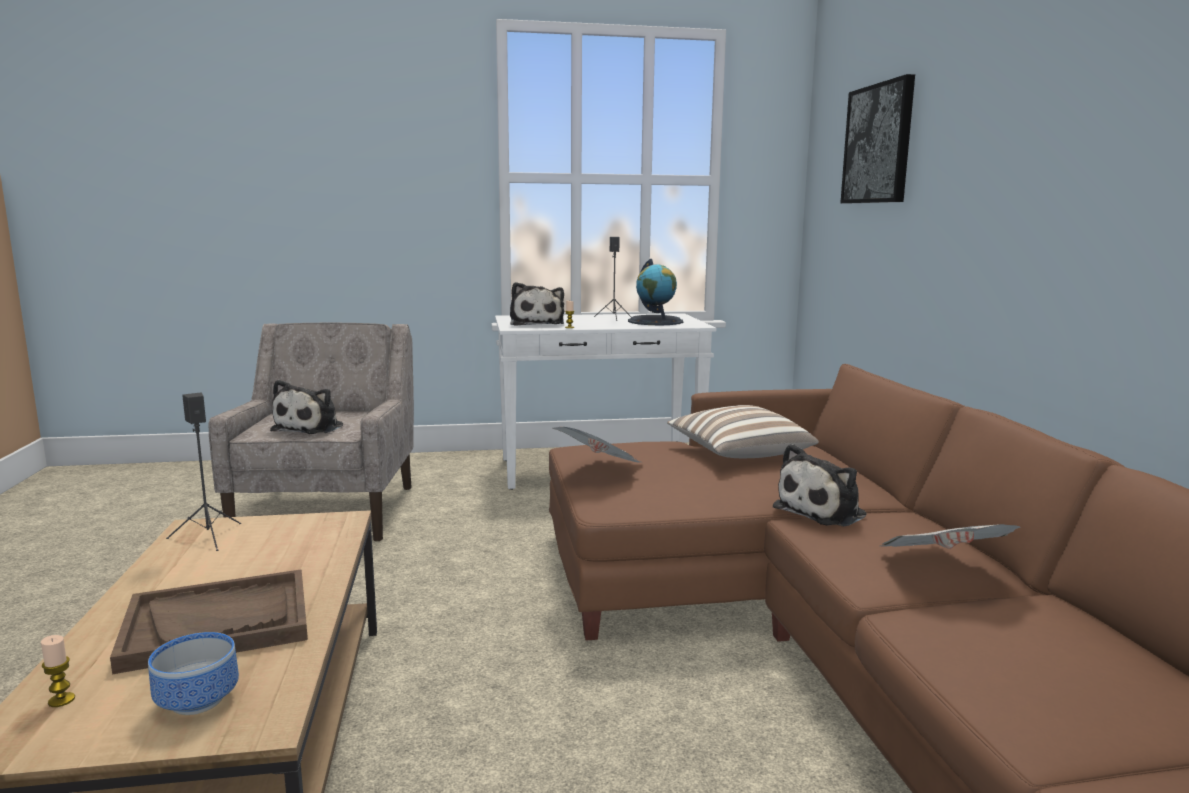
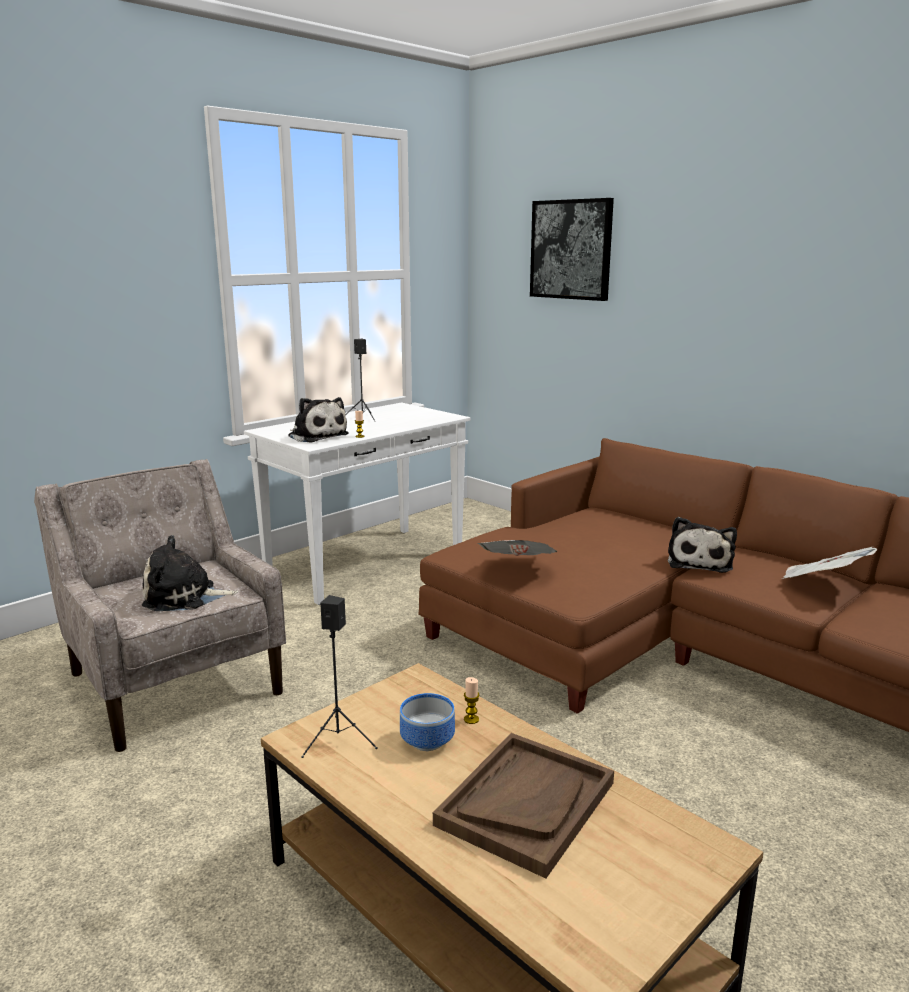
camera: 35 degrees left, 5 degrees up
candle [41,635,75,707] -> candle moved to [464,677,480,724]
bowl [148,632,239,715] -> bowl moved to [400,693,455,751]
plush toy [270,380,343,434] -> plush toy turned 105 degrees clockwise [142,535,238,611]
globe [628,259,683,325] -> none
pillow [667,405,819,458] -> none

